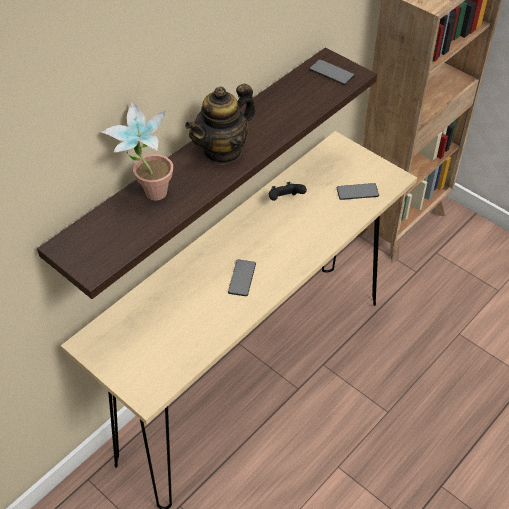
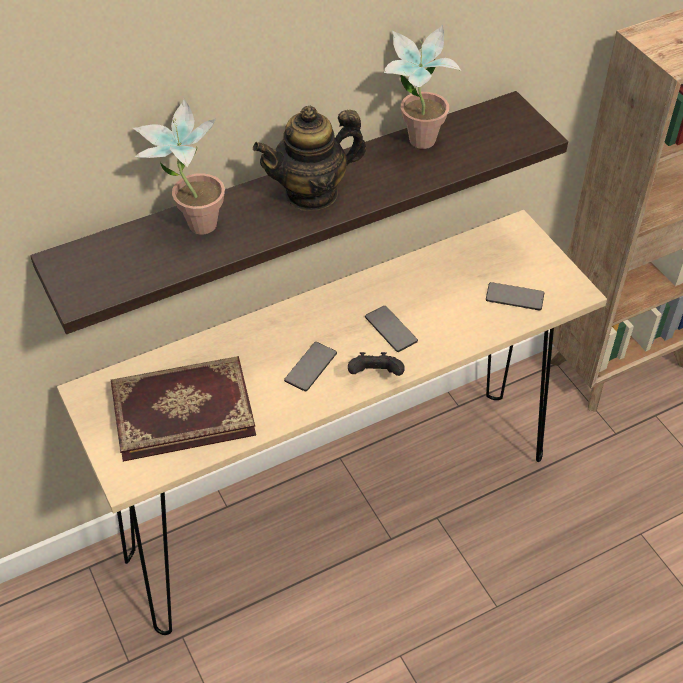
camera: 20 degrees right, 0 degrees up
black game controller [269,182,307,201] -> black game controller moved to [348,352,405,376]
phone [309,59,355,85] -> phone moved to [365,306,418,352]
none -> book [111,356,256,462]
none -> potted plant [384,24,461,149]

